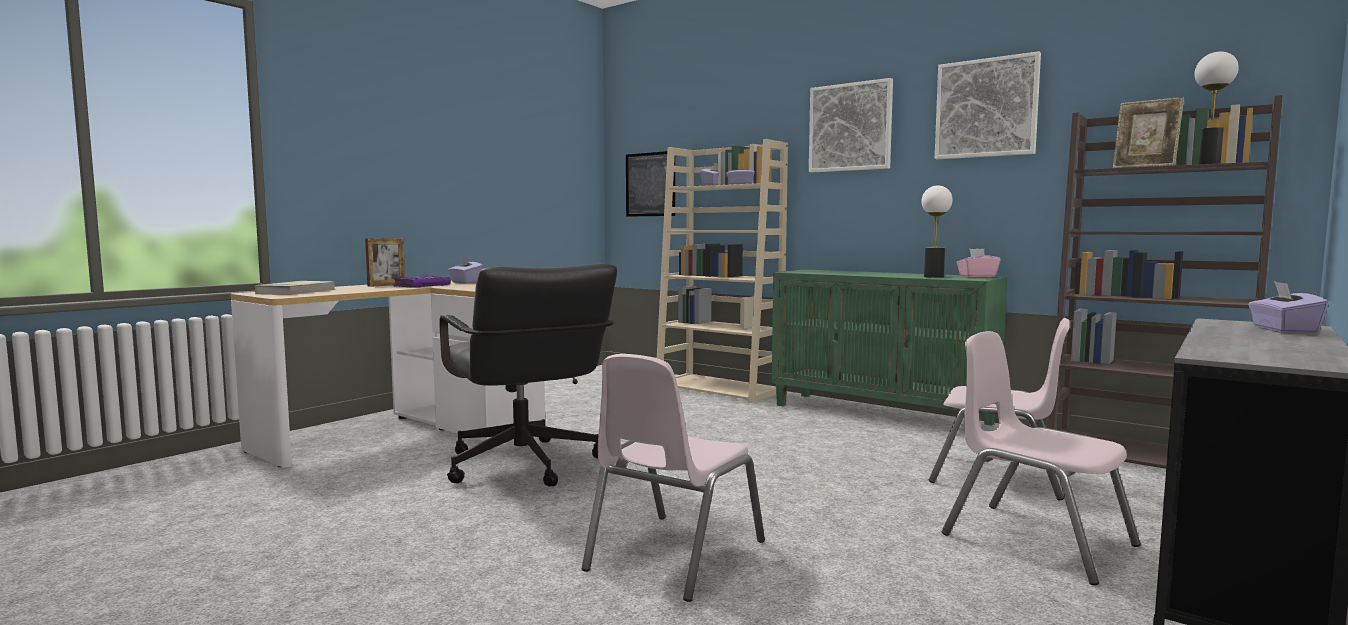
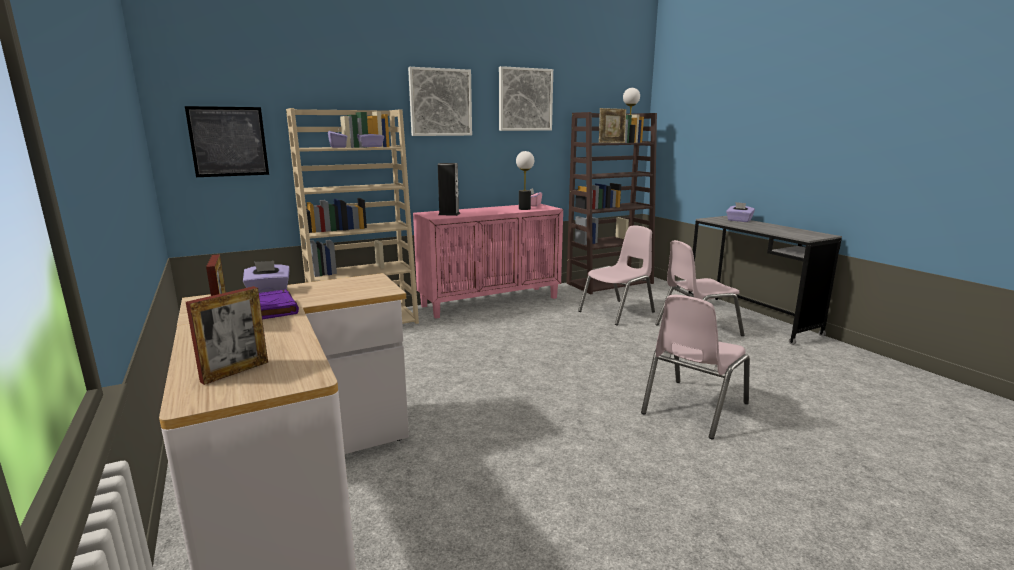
camera: 65 degrees left, 10 degrees up
book [255,281,336,295] -> picture frame [186,286,268,385]
black office chair [439,264,617,486] -> none
pink chair [582,354,765,602] -> pink chair turned 75 degrees clockwise [641,295,750,440]
green cabinet [772,269,1007,426] -> pink cabinet [413,204,563,319]
none -> speaker [438,163,460,216]

